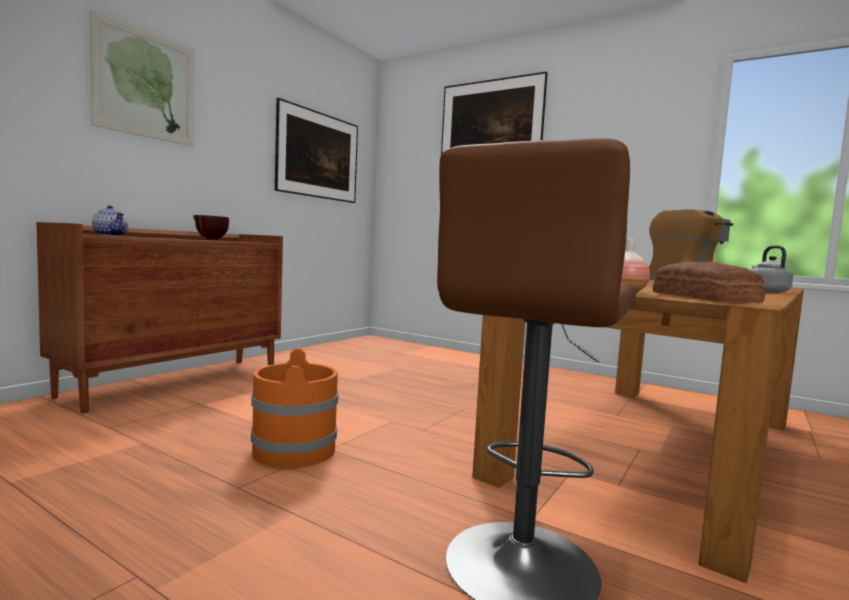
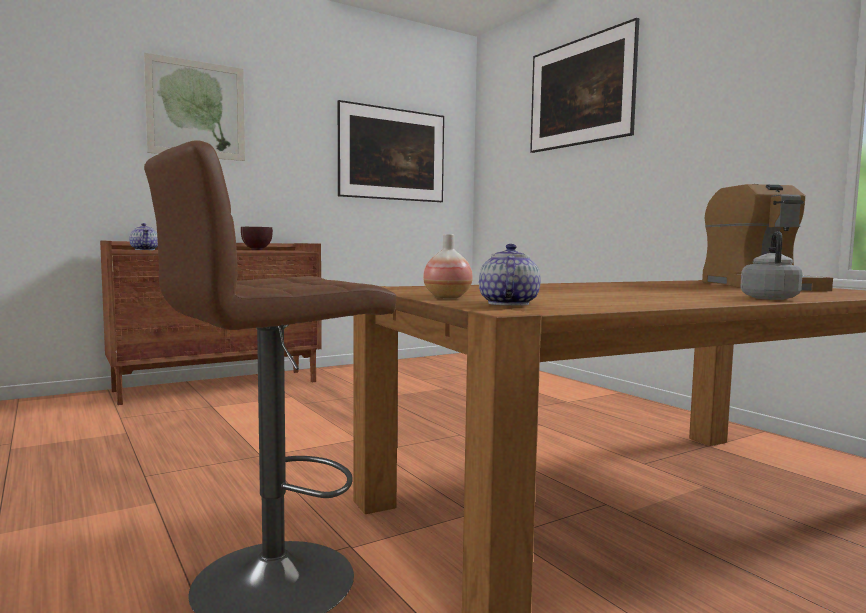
camera: 25 degrees right, 0 degrees up
orange bucket [251,349,339,468] -> none
bread [653,261,765,303] -> teapot [479,244,541,306]

